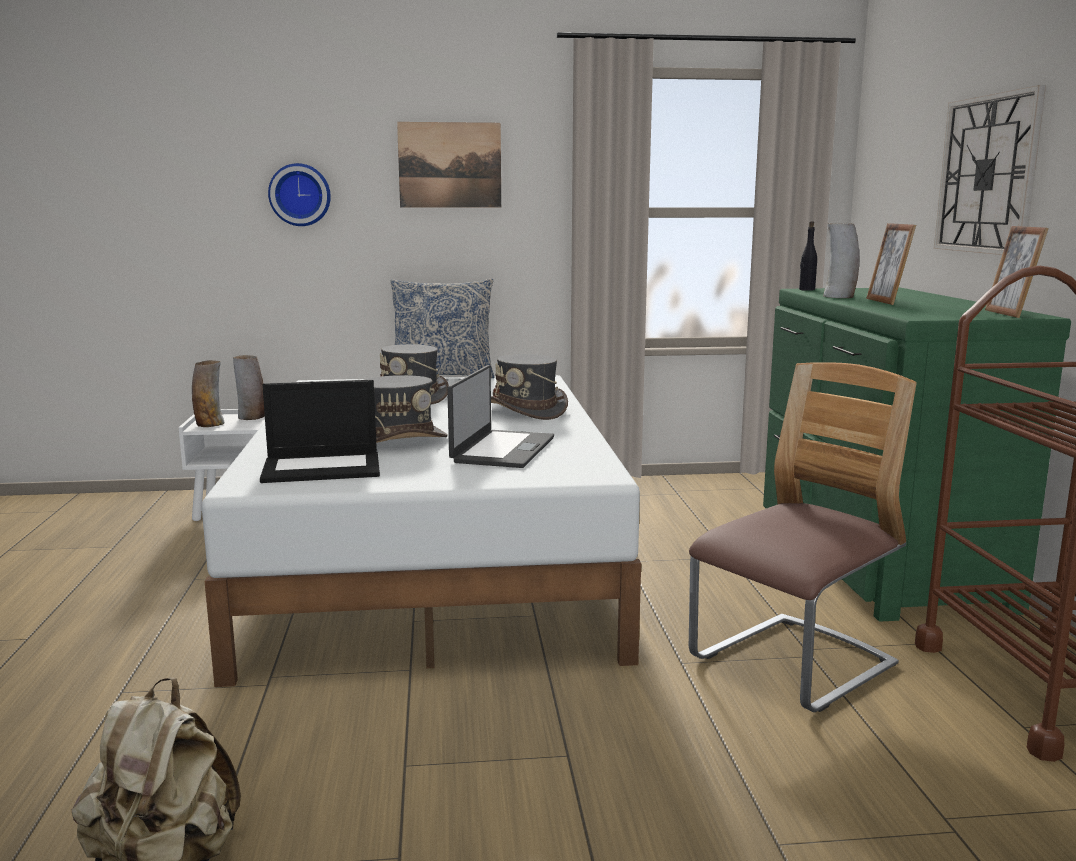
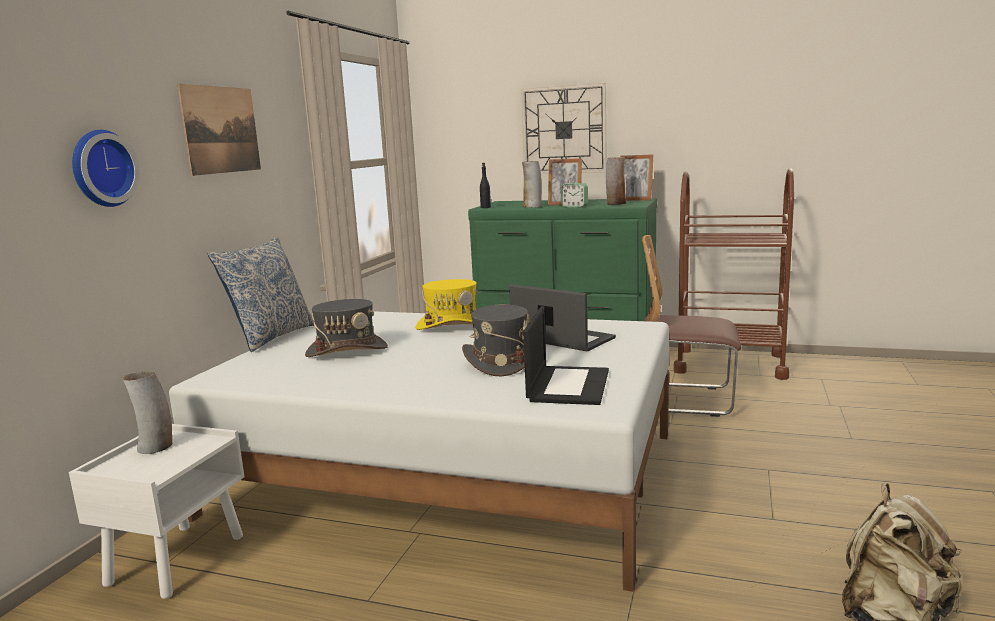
camera: 65 degrees left, 0 degrees up
vase [192,360,225,427] -> vase moved to [606,157,626,205]
grey hat [491,354,568,420] -> yellow hat [415,279,478,330]
chair [689,362,917,712] -> chair turned 60 degrees counterclockwise [642,235,741,417]
none -> alarm clock [561,183,588,207]

